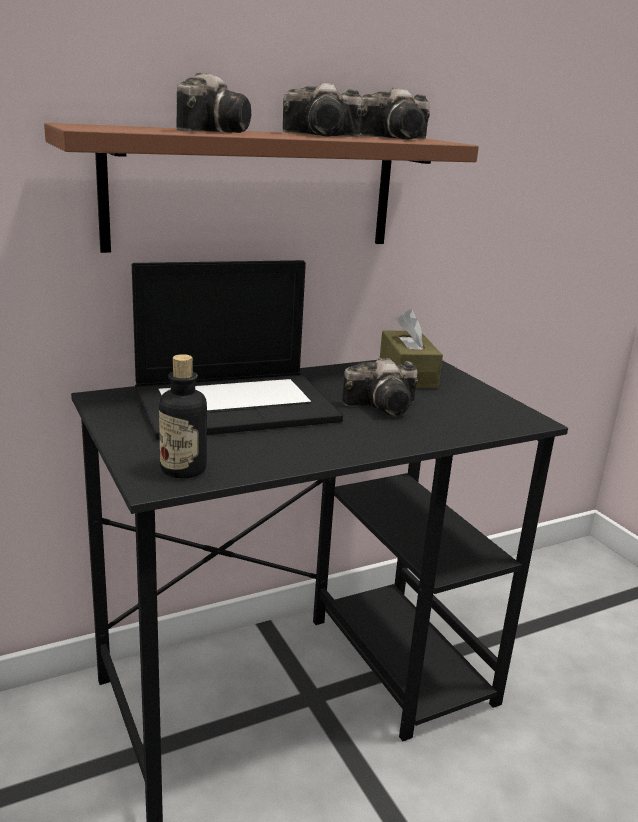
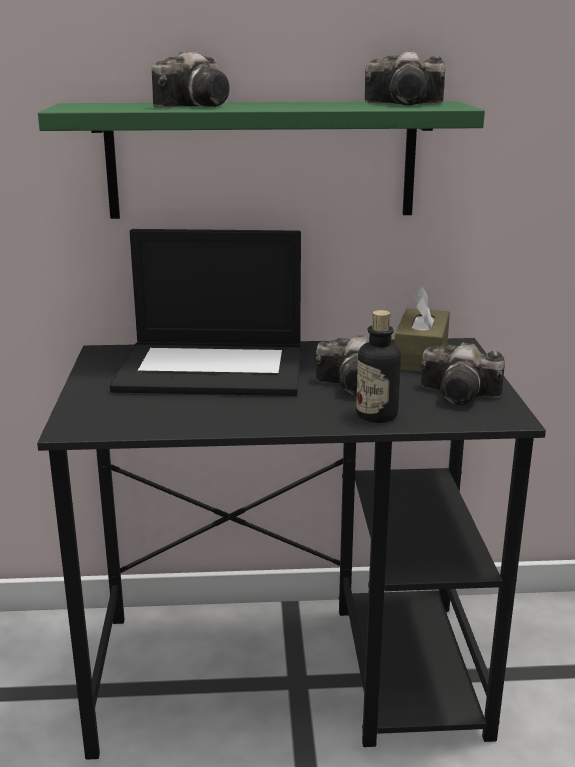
camera: 25 degrees right, 0 degrees up
brown shelf [44,123,479,253] -> green shelf [38,101,485,219]
bottle [159,354,207,478] -> bottle moved to [356,310,401,423]
camera [283,82,362,137] -> camera moved to [421,342,505,405]

